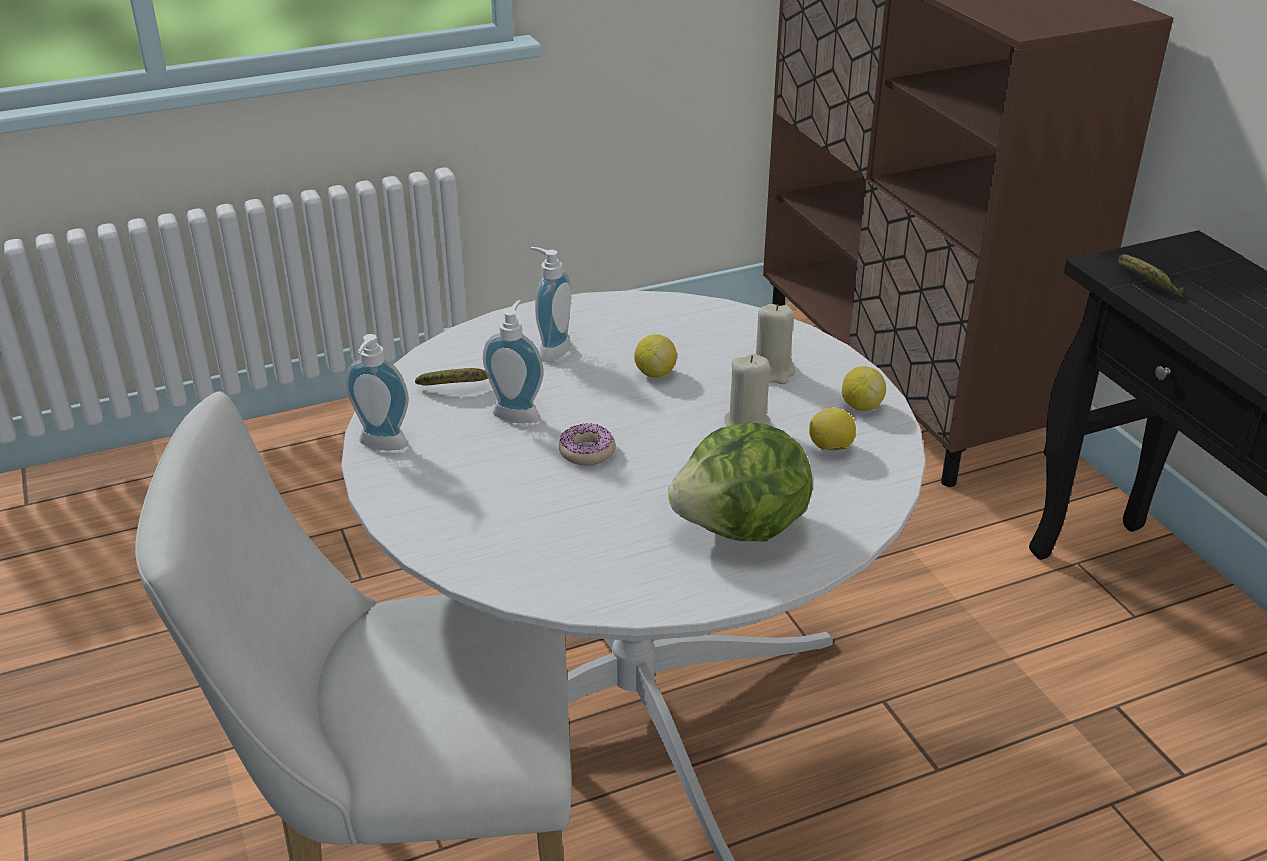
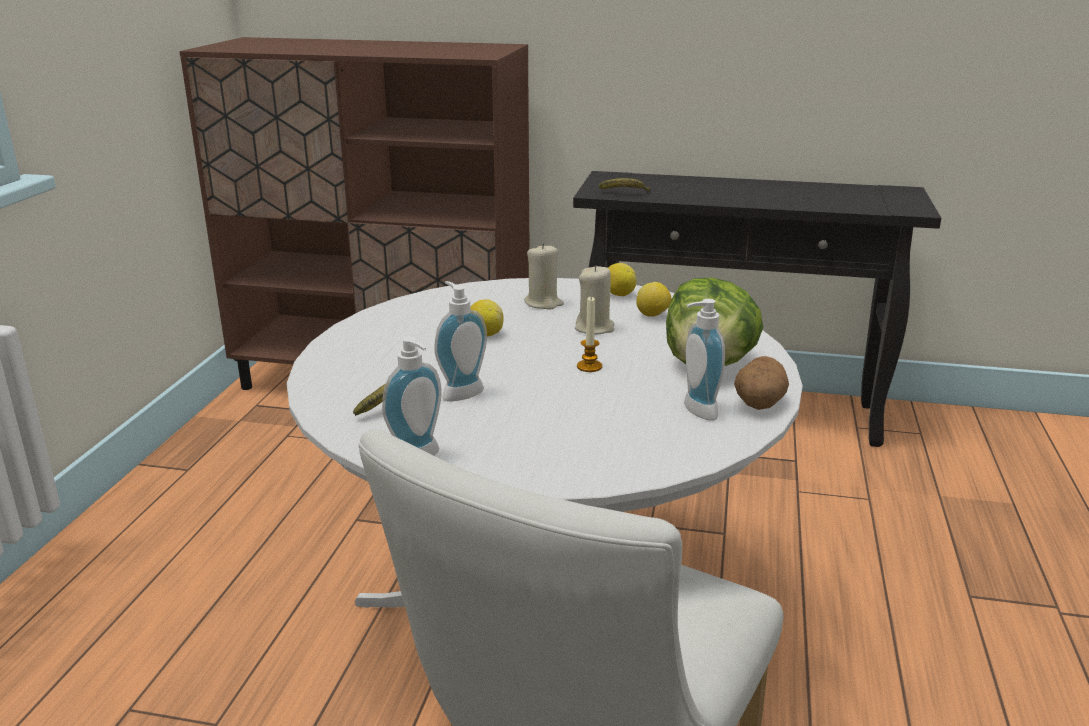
camera: 55 degrees left, 10 degrees down
soap dispenser [531,247,571,362] -> soap dispenser moved to [684,299,725,421]
donut [559,423,616,466] -> none
none -> candle [577,297,602,372]
none -> potato [734,356,789,410]

